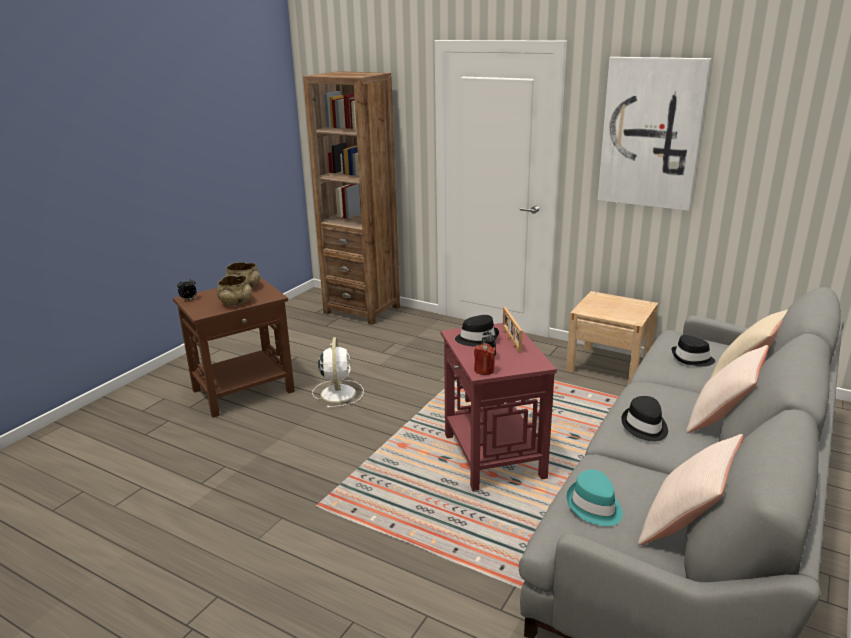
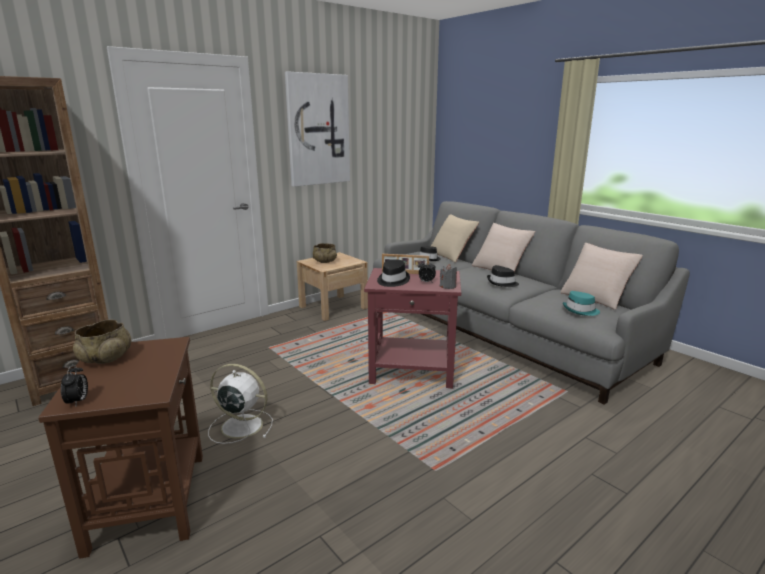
camera: 70 degrees left, 5 degrees down
beige bowl [217,275,252,306] -> beige bowl moved to [313,243,337,263]
red candle [474,343,495,375] -> grey candle [440,264,457,289]

